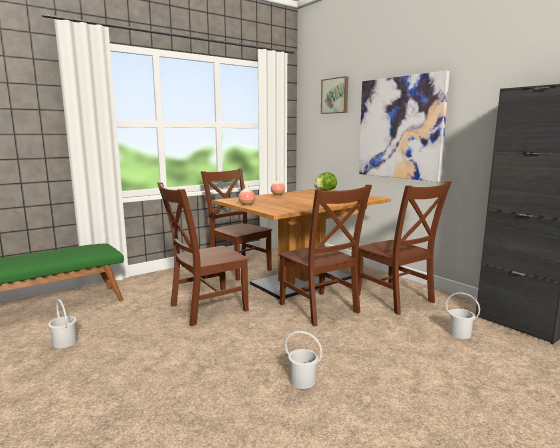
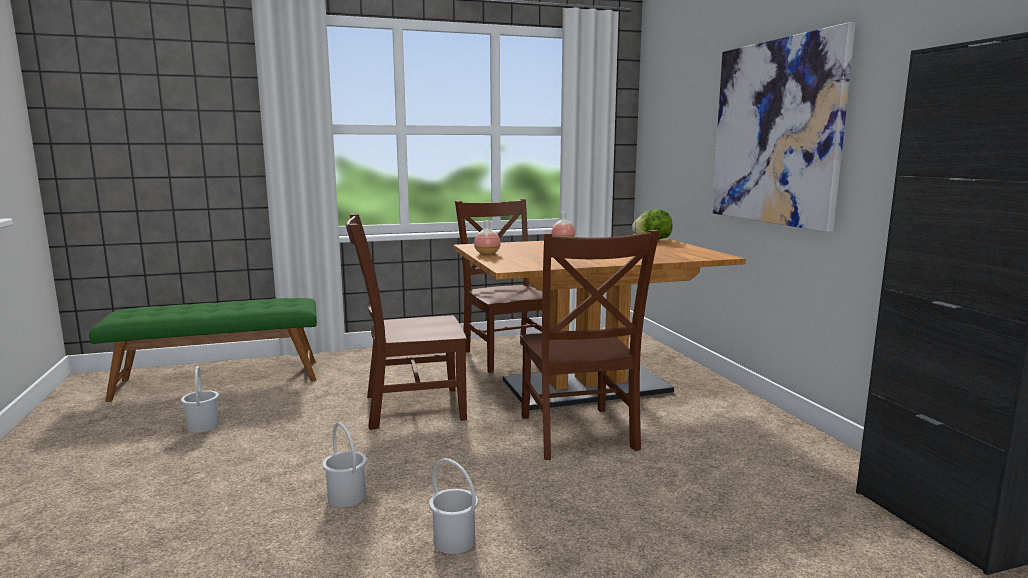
camera: 20 degrees right, 0 degrees up
picture [321,76,348,114] -> none
brown chair [358,181,451,315] -> none
white bucket [446,292,480,339] -> white bucket moved to [322,423,367,507]

